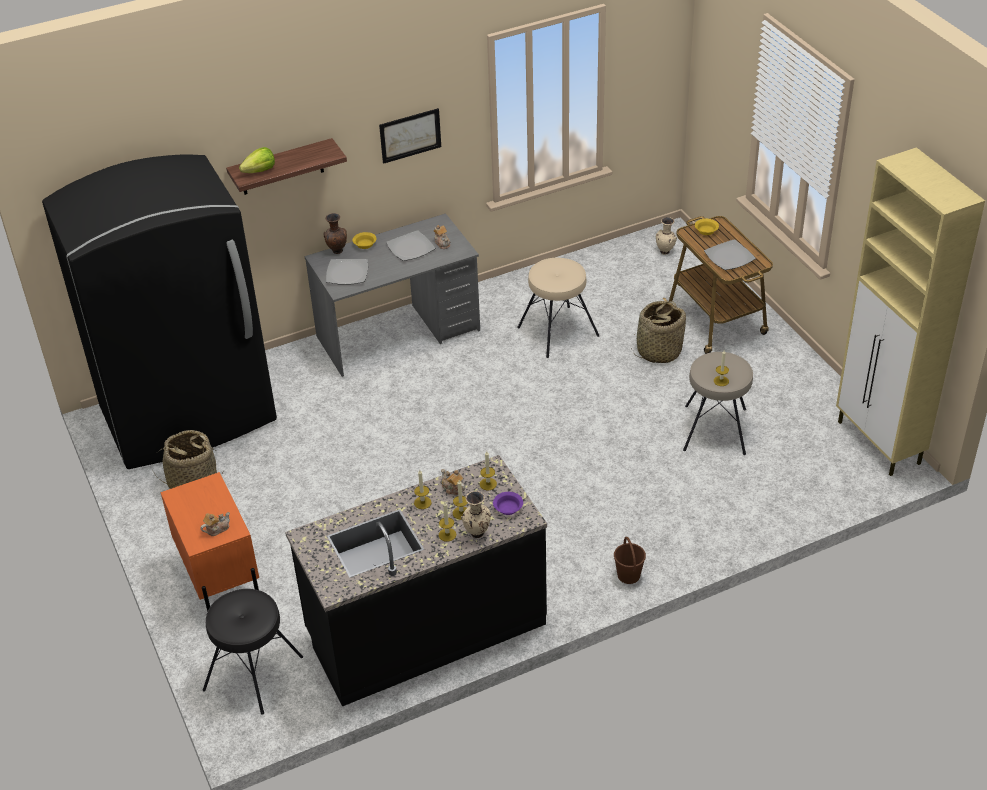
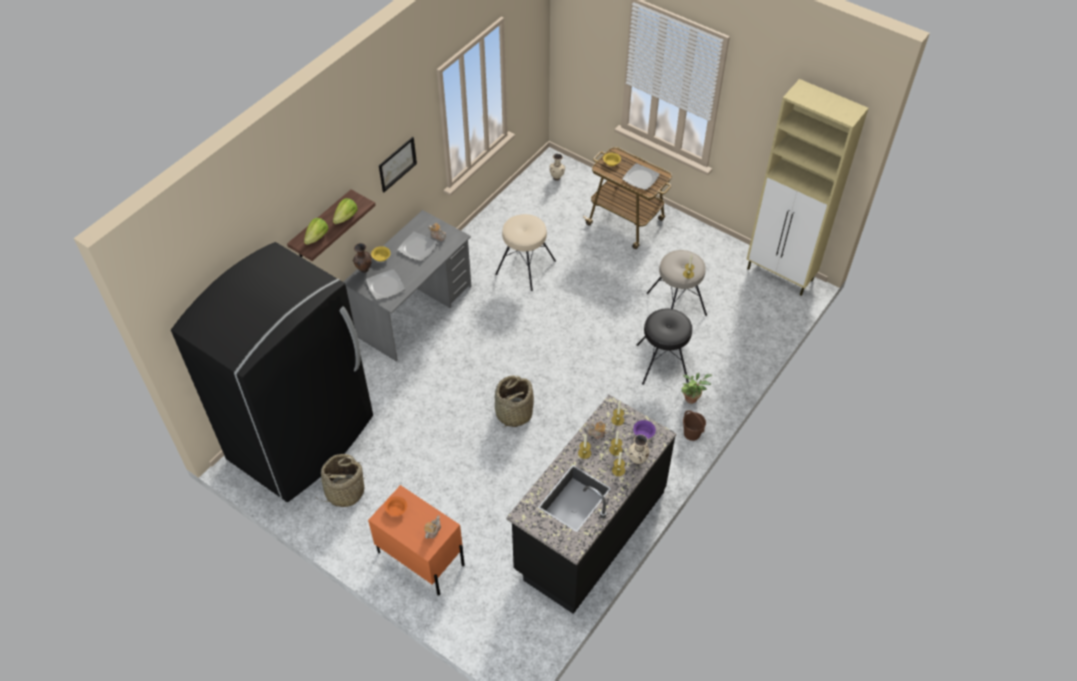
camera: 30 degrees left, 10 degrees up
black stool [203,589,303,715] -> black stool moved to [637,309,692,385]
basket [631,301,686,363] -> basket moved to [495,375,534,427]
none -> lettuce [333,198,357,224]
none -> orange bowl [384,496,407,516]
none -> potted plant [681,373,713,404]

